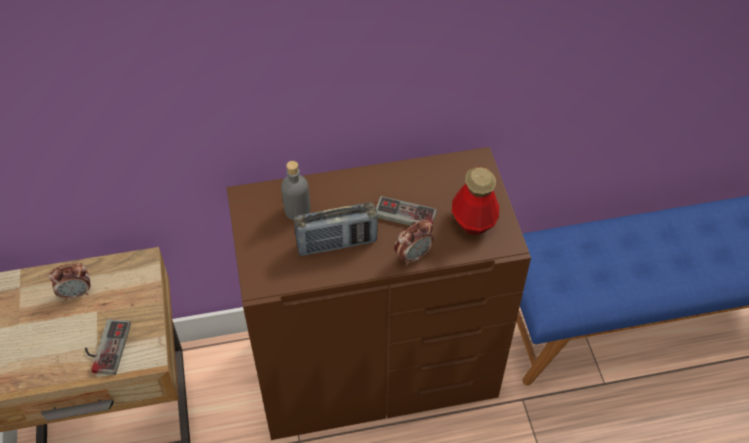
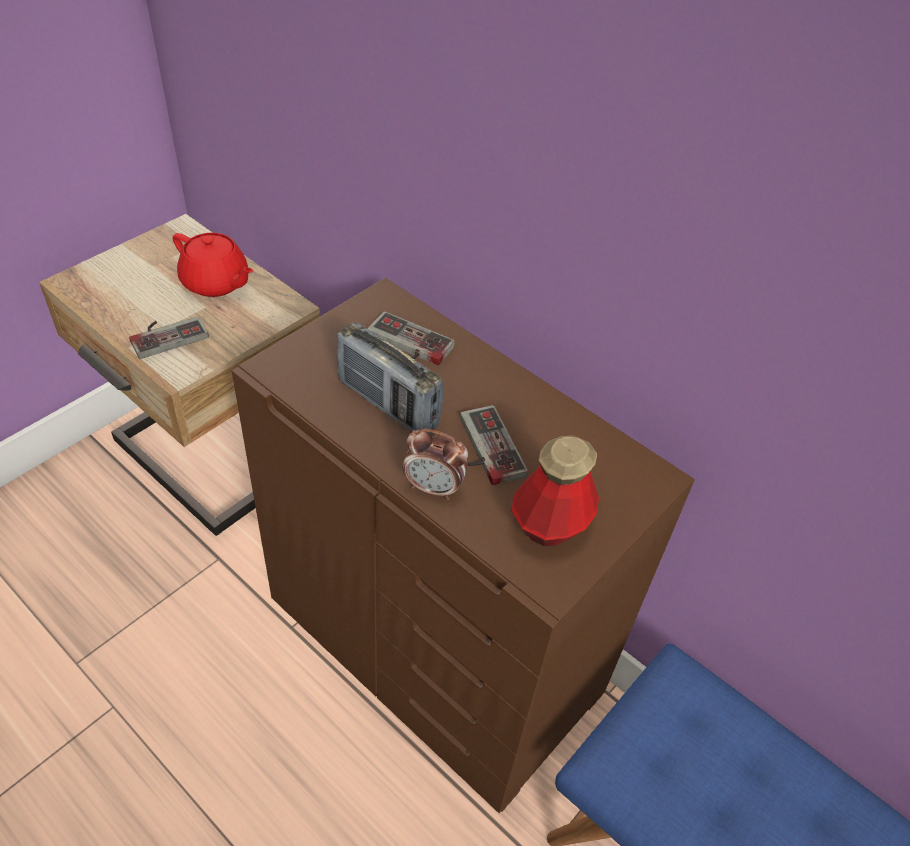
camera: 50 degrees right, 5 degrees down
alarm clock [49,263,90,301] -> red teapot [173,233,254,297]
grey bottle [281,161,311,220] -> game controller [367,311,455,366]

